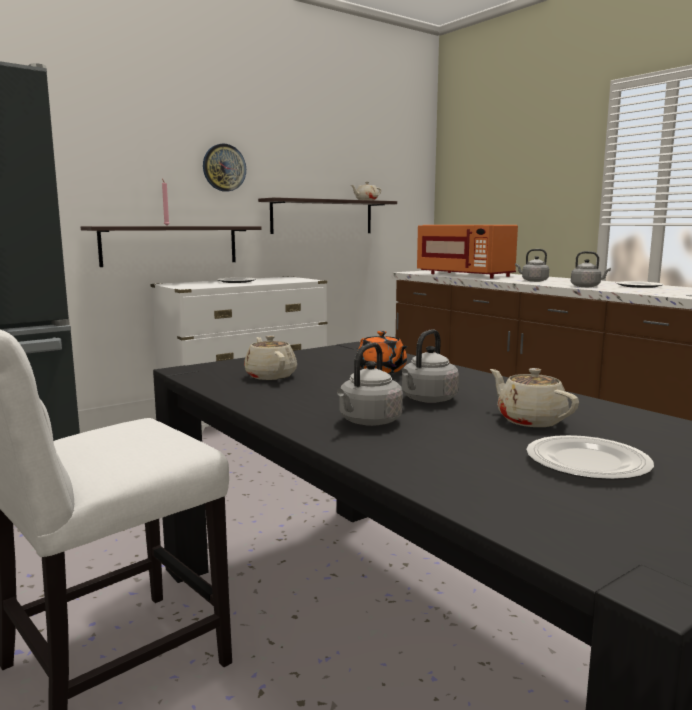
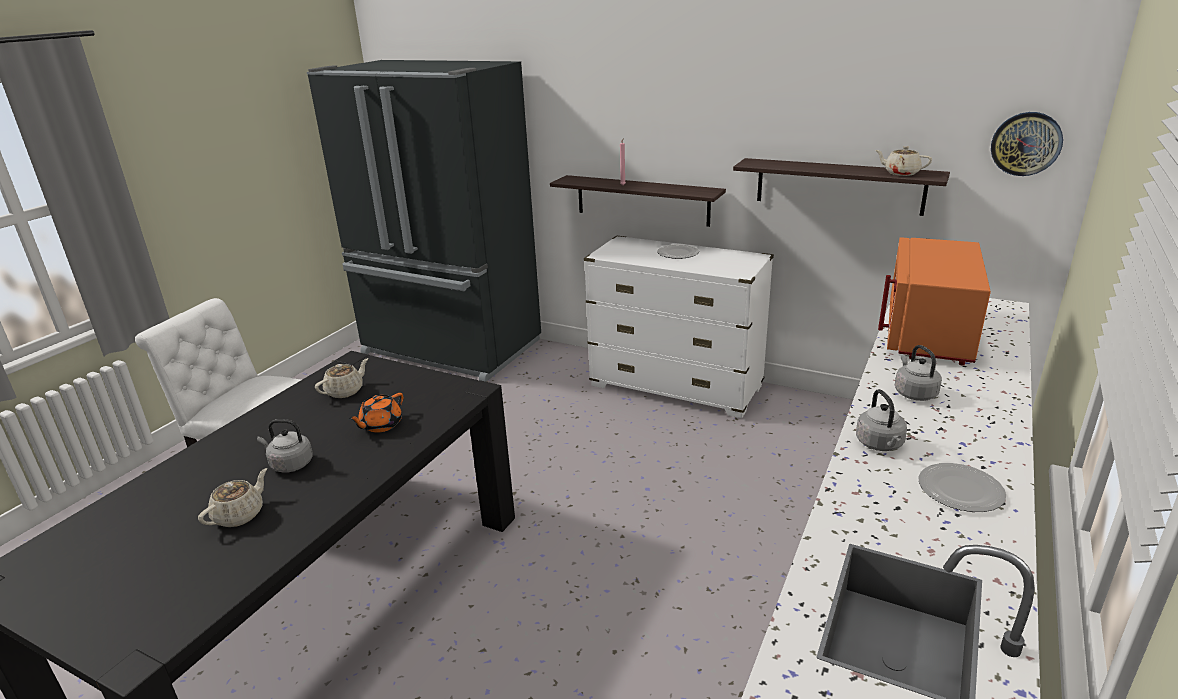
camera: 65 degrees right, 15 degrees up
wall clock [203,144,246,192] -> wall clock moved to [991,112,1063,176]
grey kettle [337,343,403,426] -> none
plate [526,435,654,480] -> none

